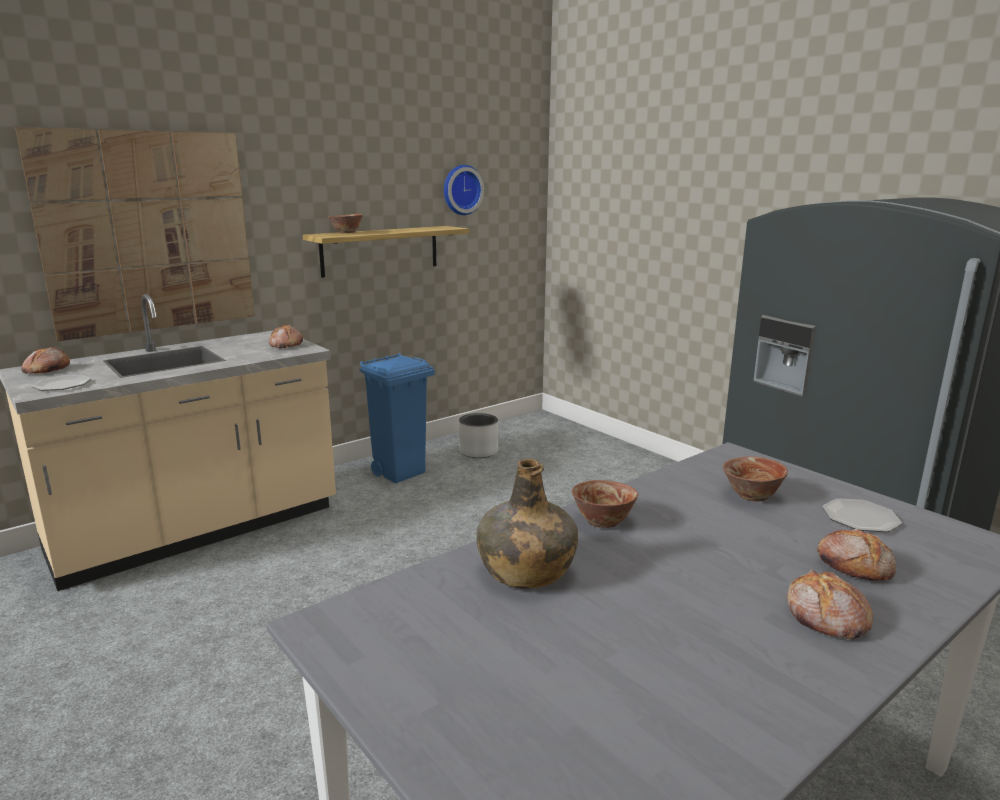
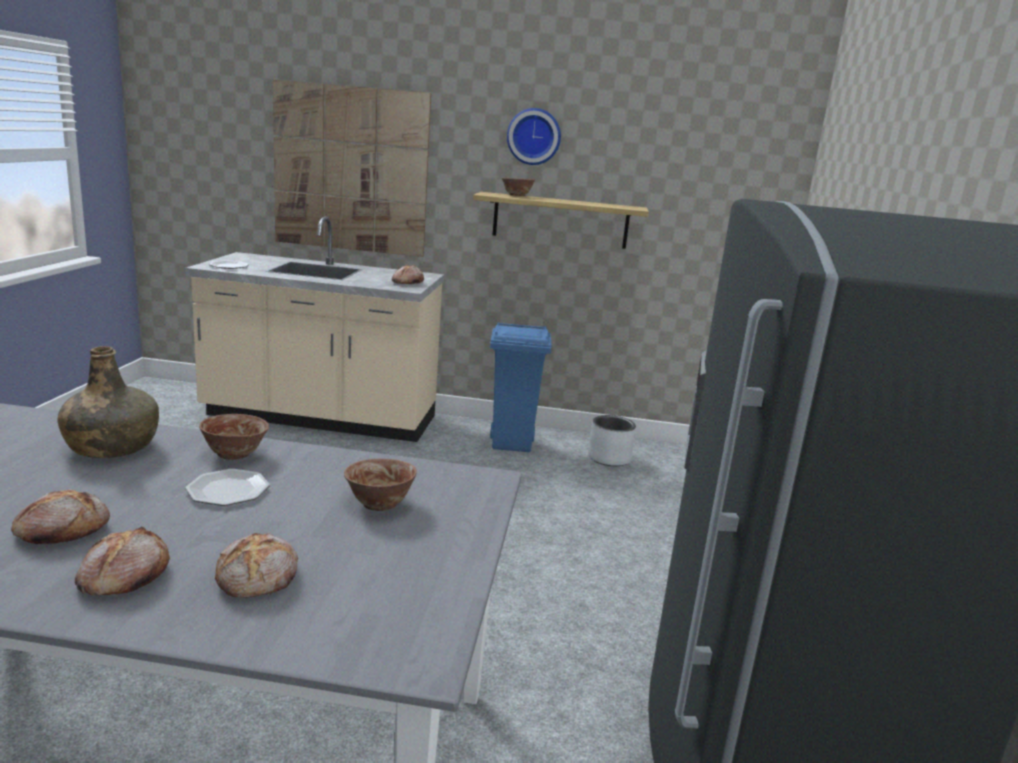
camera: 45 degrees right, 0 degrees up
bread [21,347,70,374] -> bread moved to [11,489,110,544]
wall clock [444,165,484,215] -> wall clock moved to [507,108,561,165]
plate [823,498,902,532] -> plate moved to [185,469,270,506]

